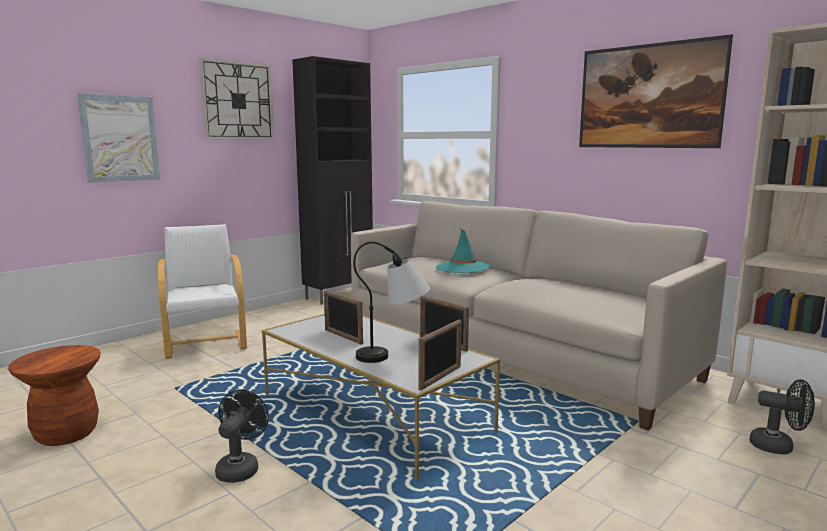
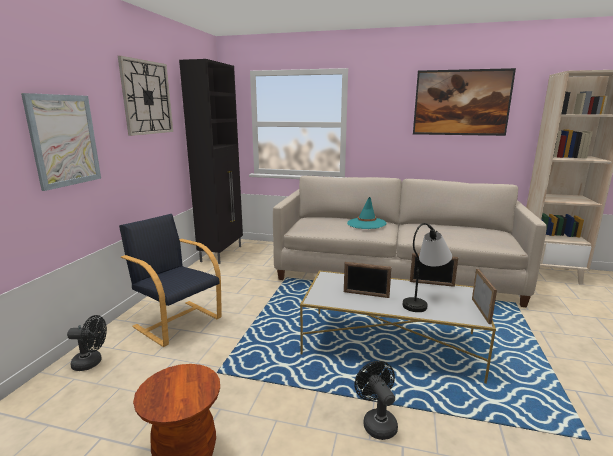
camera: 30 degrees left, 5 degrees up
white armchair [158,224,247,359] -> black armchair [119,214,222,347]
black fan [749,379,815,455] -> black fan moved to [67,315,107,371]

